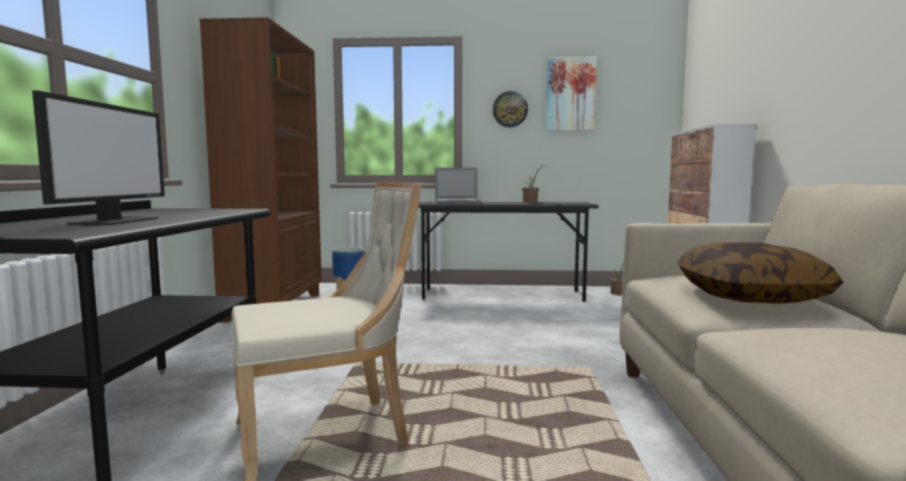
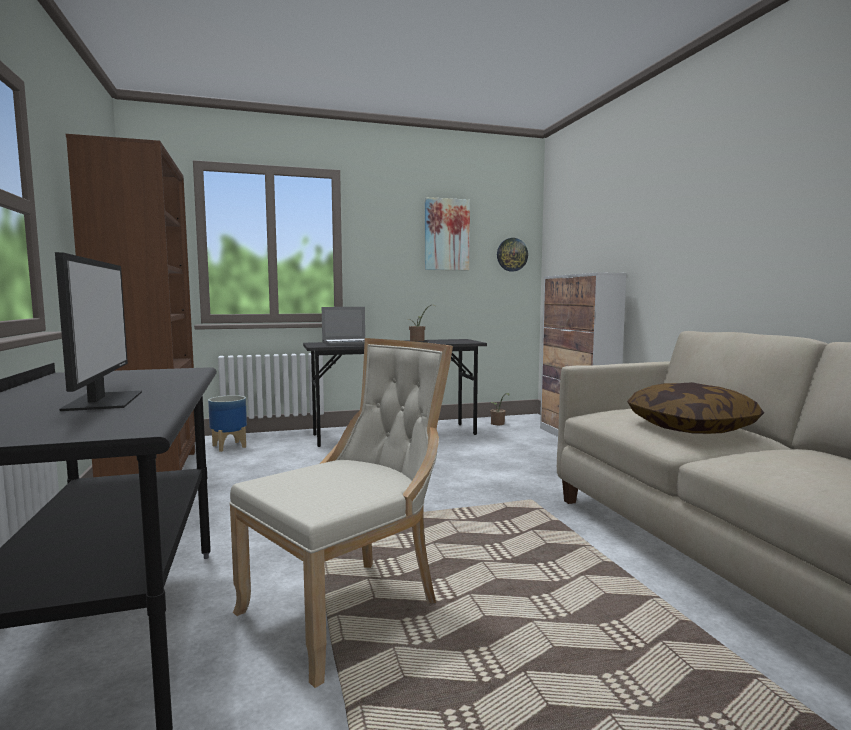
camera: 20 degrees left, 0 degrees up
wall clock [493,91,528,127] -> wall clock moved to [497,238,528,272]

